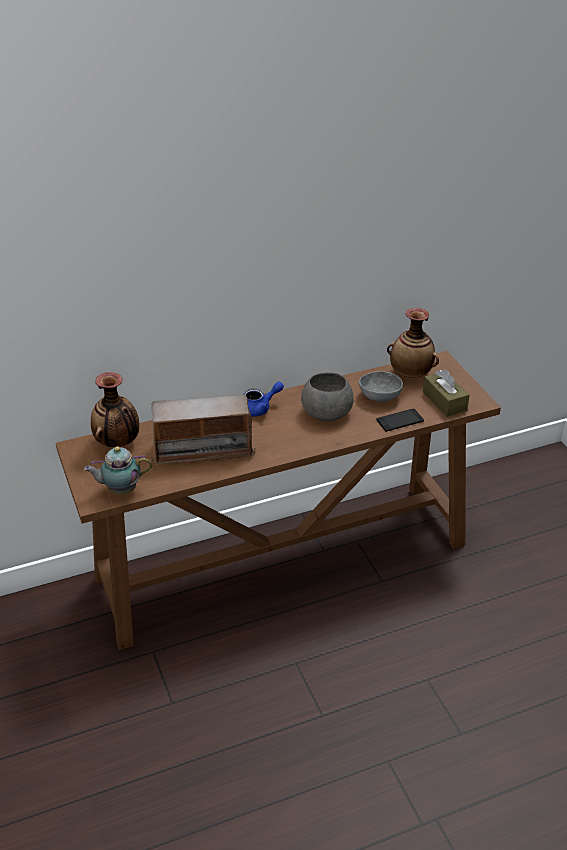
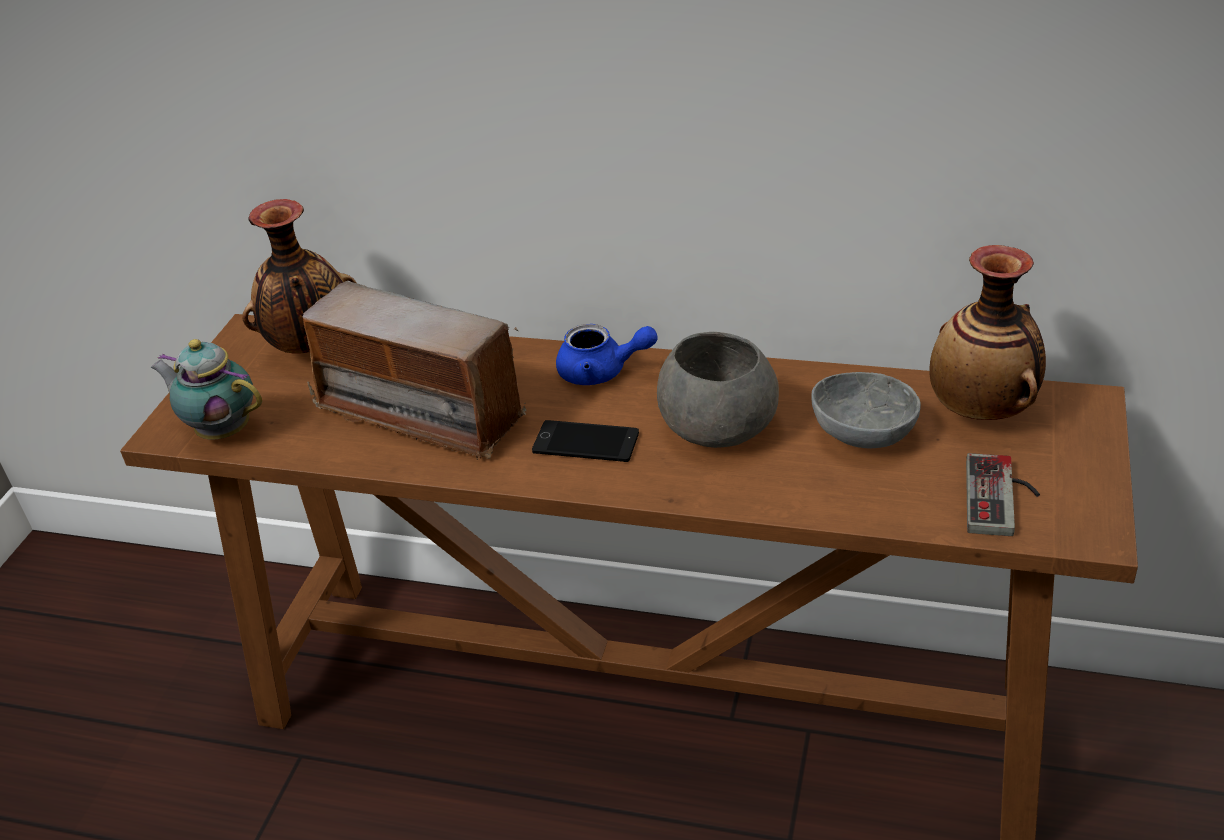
camera: 40 degrees right, 0 degrees up
phone [377,409,424,432] -> phone moved to [532,420,639,462]
brown tissue box [423,369,469,417] -> game controller [966,453,1040,536]

